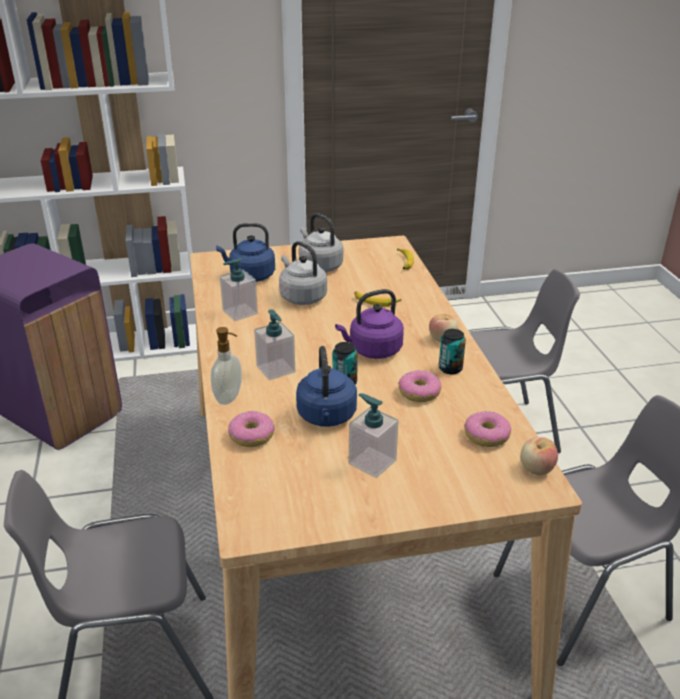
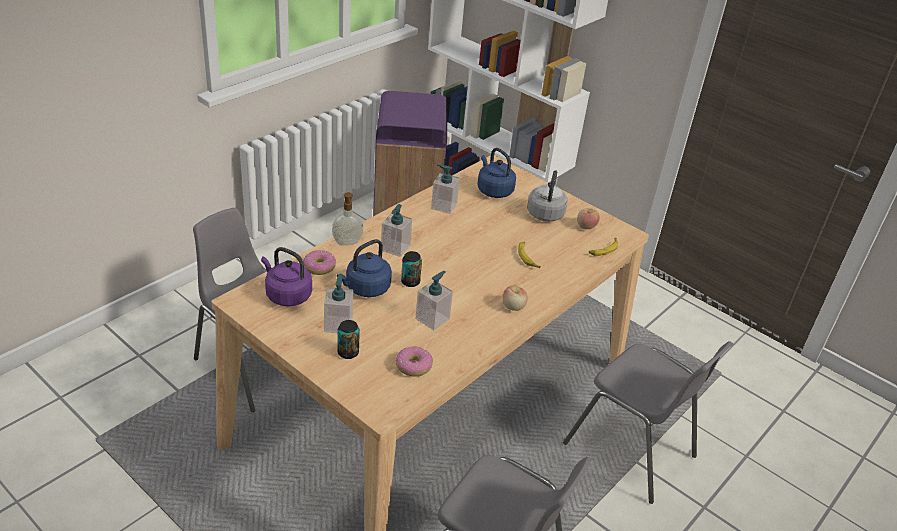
camera: 50 degrees right, 5 degrees up
grey kettle [279,241,327,305] -> none
purple kettle [335,289,404,359] -> purple kettle moved to [261,247,312,306]
donut [398,370,441,402] -> soap dispenser [416,271,453,330]
can [439,329,466,374] -> can moved to [337,320,360,359]
apple [521,437,558,475] -> apple moved to [577,208,600,229]

